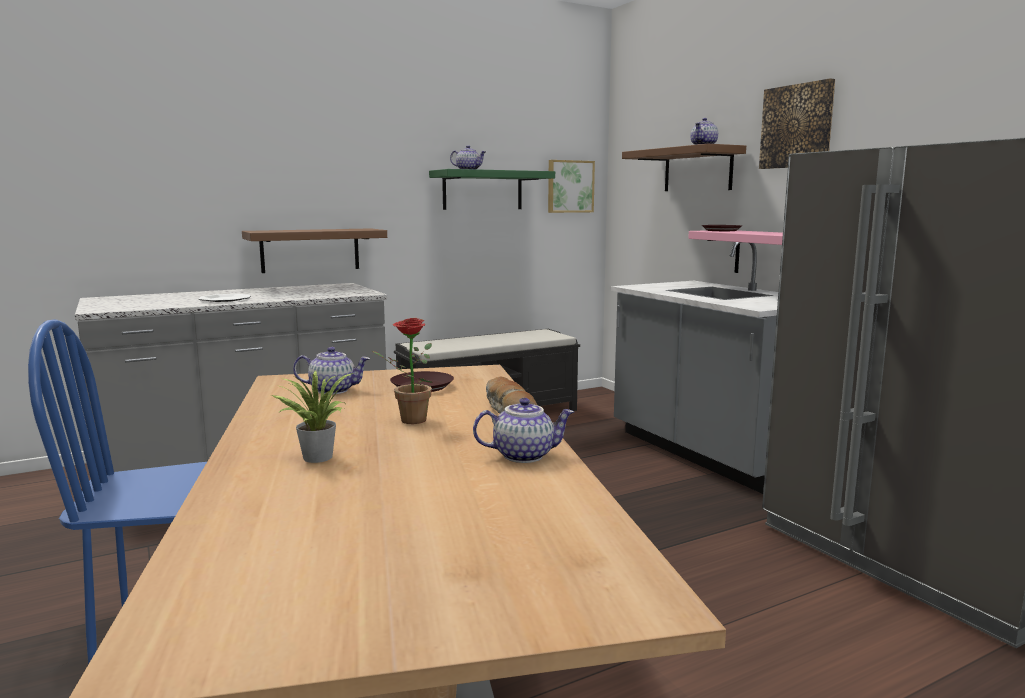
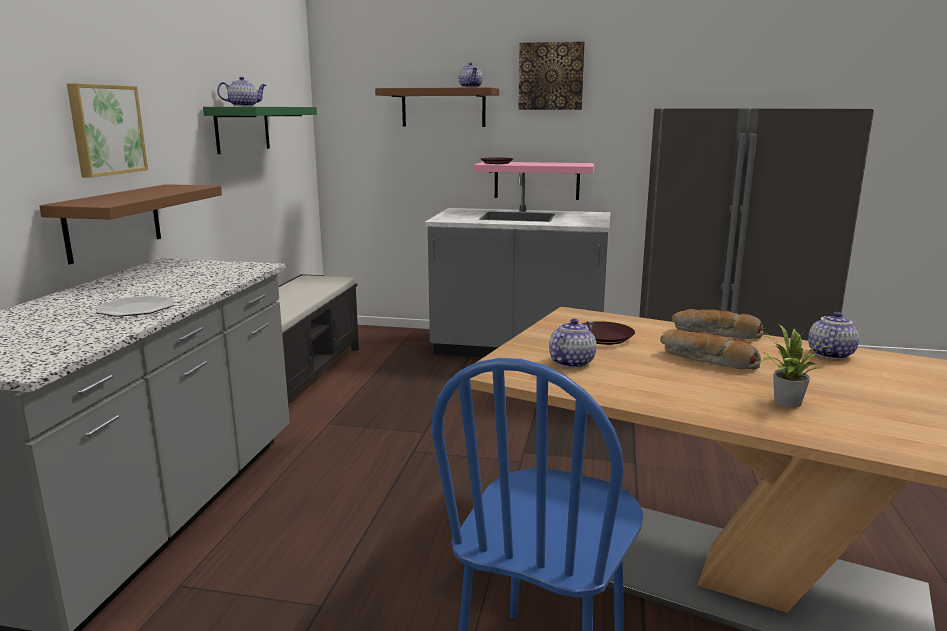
camera: 50 degrees left, 5 degrees up
potted plant [372,318,432,424] -> bread [660,330,761,370]
picture [548,160,595,213] -> picture moved to [67,84,148,178]

